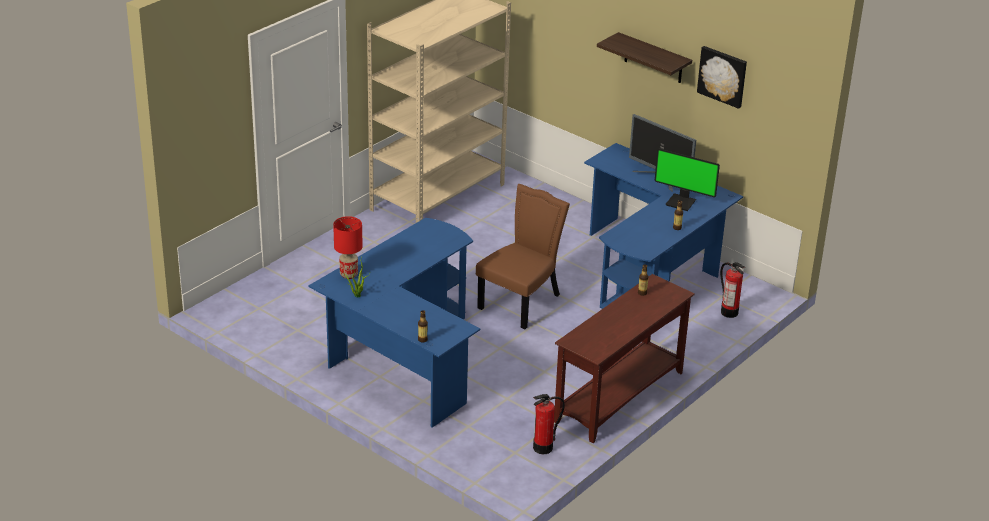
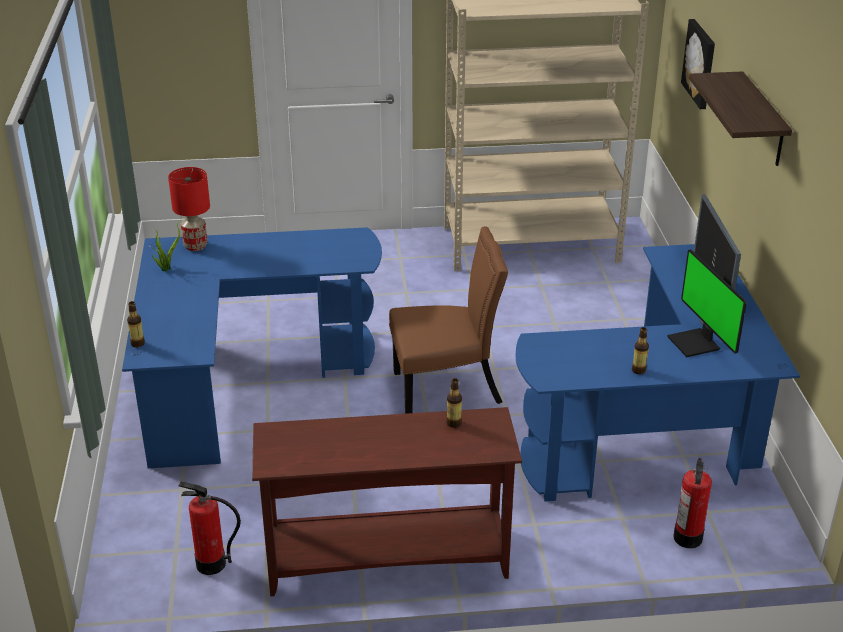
camera: 45 degrees right, 0 degrees up
picture [697,46,747,109] -> picture moved to [681,19,715,109]

